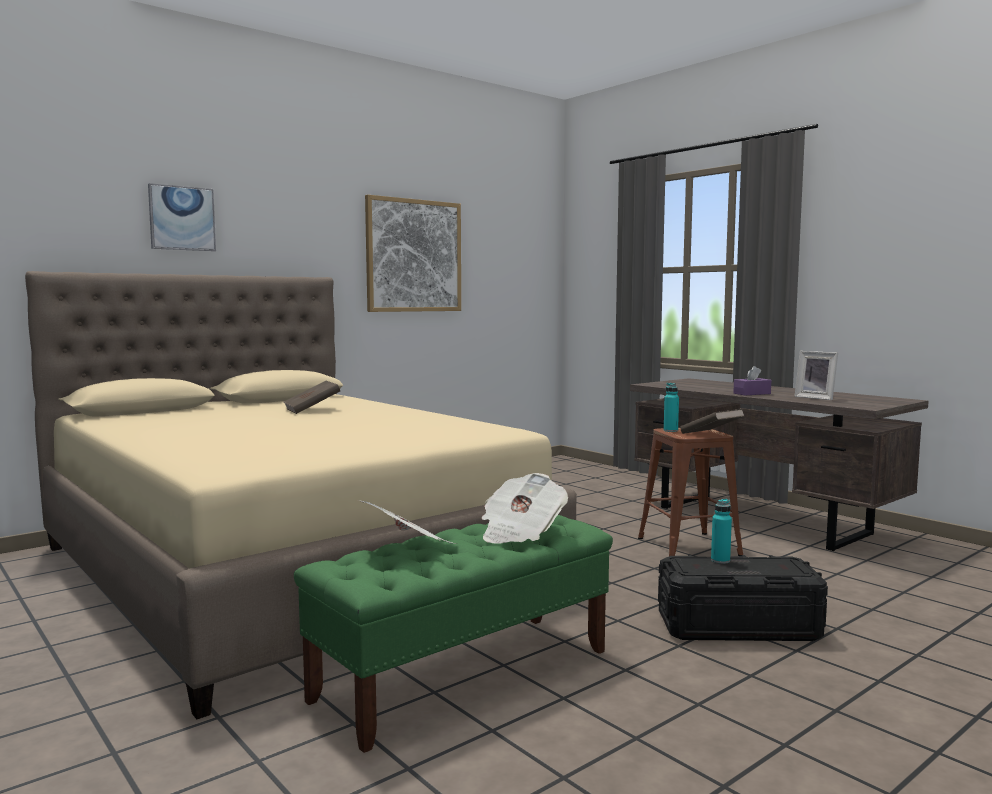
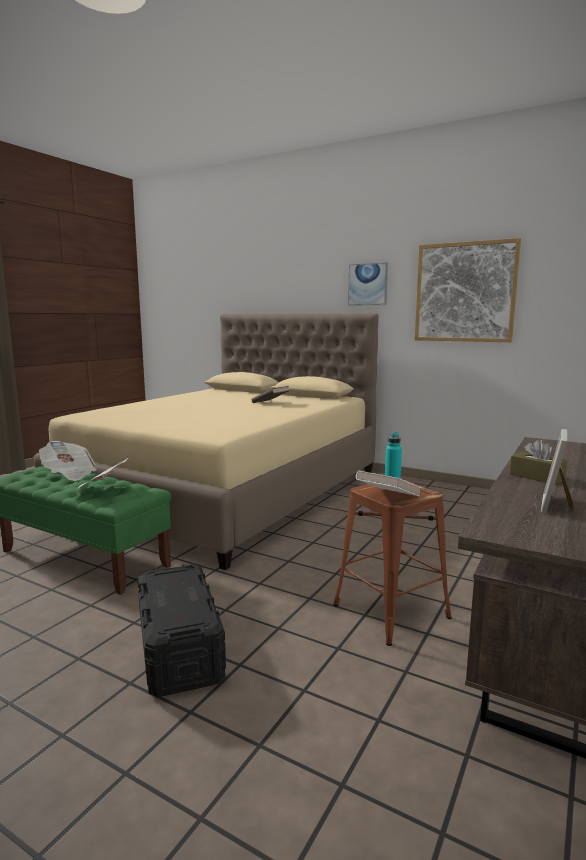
camera: 70 degrees right, 5 degrees up
picture [148,183,216,251] -> picture moved to [348,262,388,306]
brown book [680,409,745,434] -> white book [356,471,421,496]
turquoise bottle [711,499,732,564] -> none
purple tissue box [733,366,771,395] -> brown tissue box [510,439,567,484]

